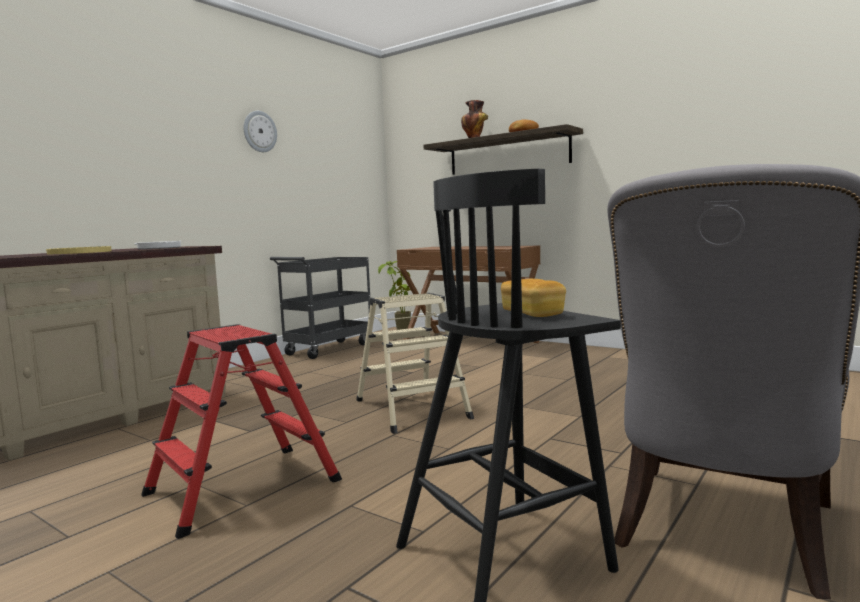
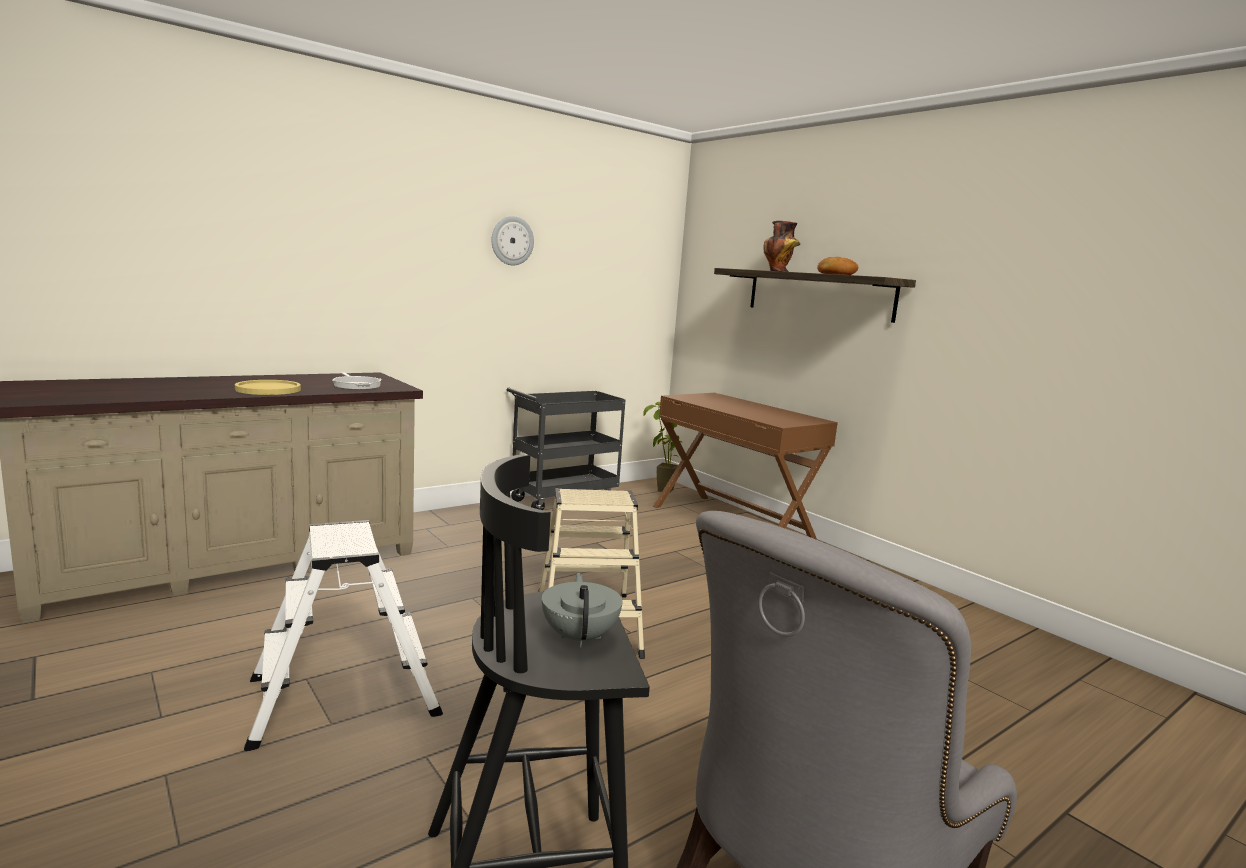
camera: 15 degrees right, 5 degrees up
red step ladder [141,324,342,539] -> white step ladder [244,520,443,751]
bread [501,279,566,317] -> grey teapot [542,573,622,647]

